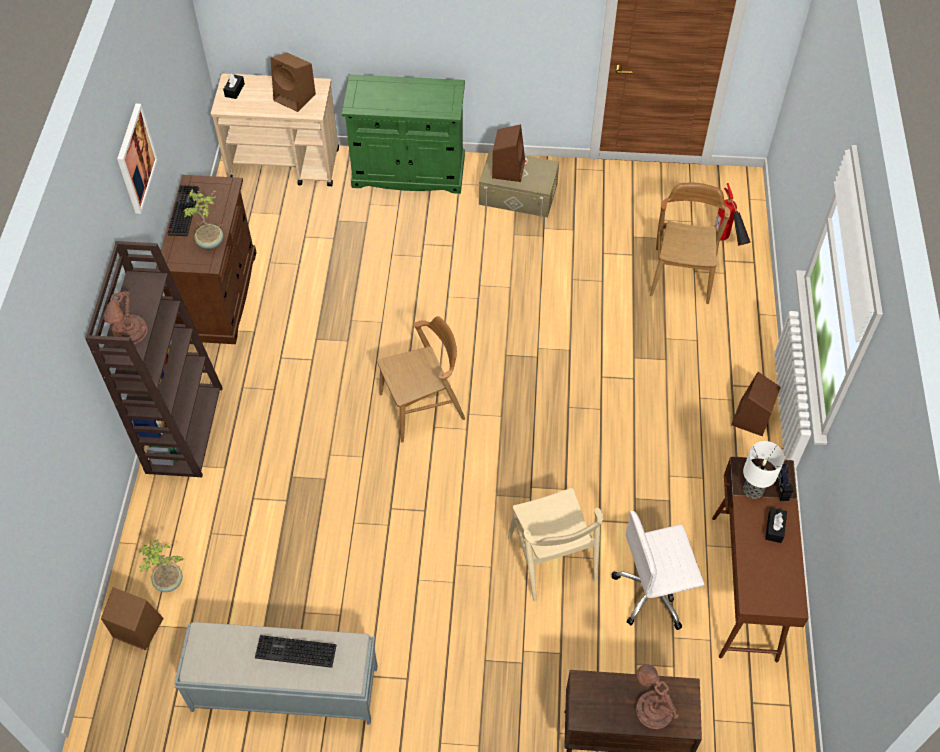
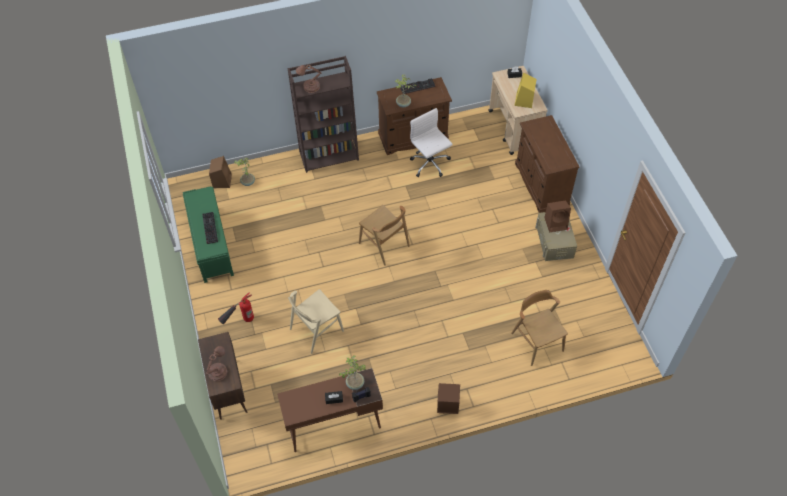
camera: 70 degrees right, 0 degrees up
picture [117,104,158,214] -> none
grey bench [174,622,378,725] -> green bench [183,187,234,283]
brown speaker [271,53,316,112] -> yellow speaker [514,72,537,108]
green cabinet [342,74,465,194] -> brown cabinet [515,115,580,213]
white office chair [611,511,704,630] -> white office chair moved to [410,108,453,177]
brown chair [650,183,730,304] -> brown chair turned 105 degrees counterclockwise [511,290,568,366]
fire extinguisher [714,183,751,246] -> fire extinguisher moved to [218,292,254,324]
table lamp [743,441,785,499] -> potted plant [339,355,366,390]

